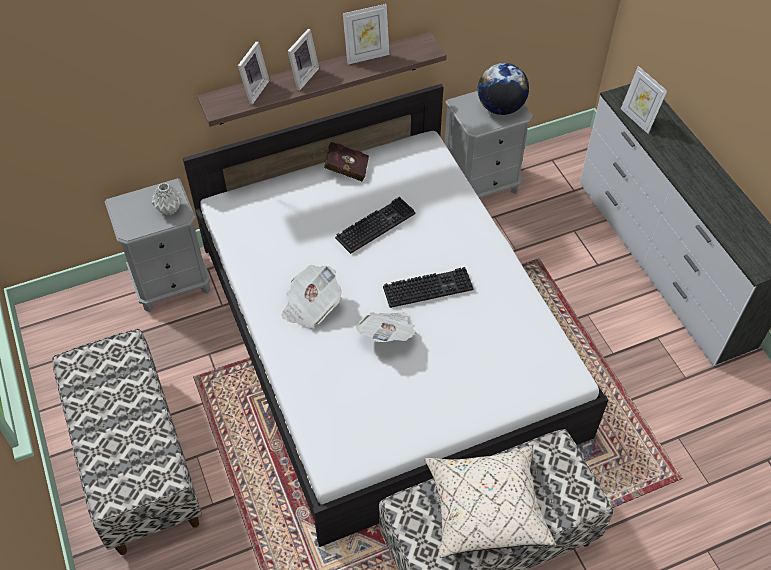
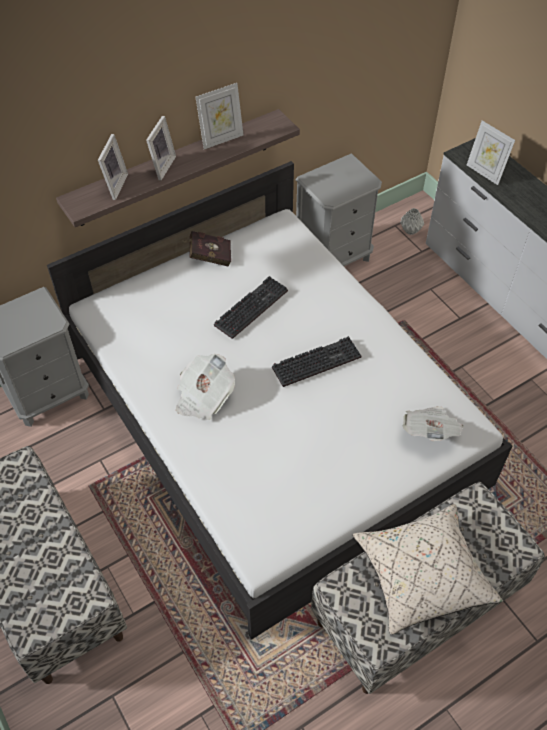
camera: 10 degrees left, 0 degrees up
grey vase [152,183,182,215] -> grey vase moved to [400,208,424,235]
newspaper [356,312,417,342] -> newspaper moved to [402,406,464,441]
globe [478,63,529,115] -> none

